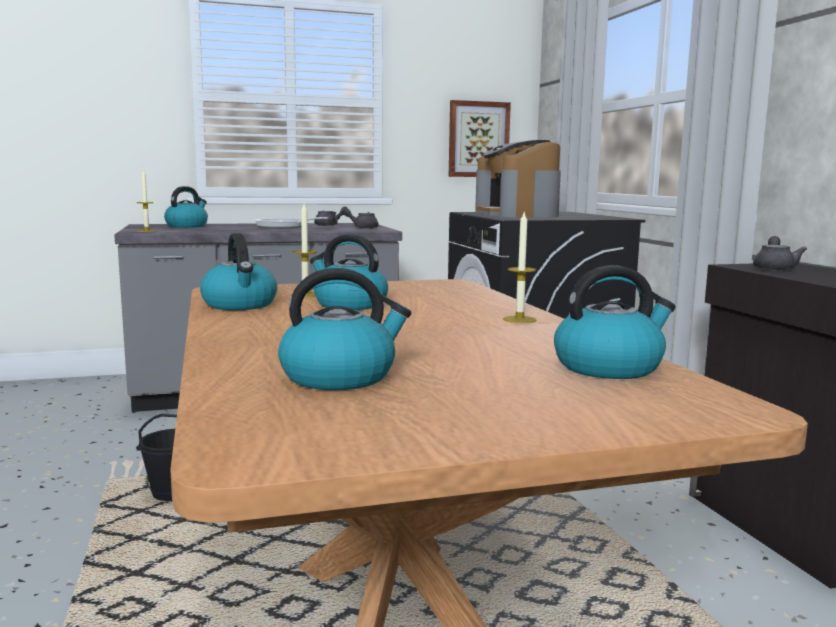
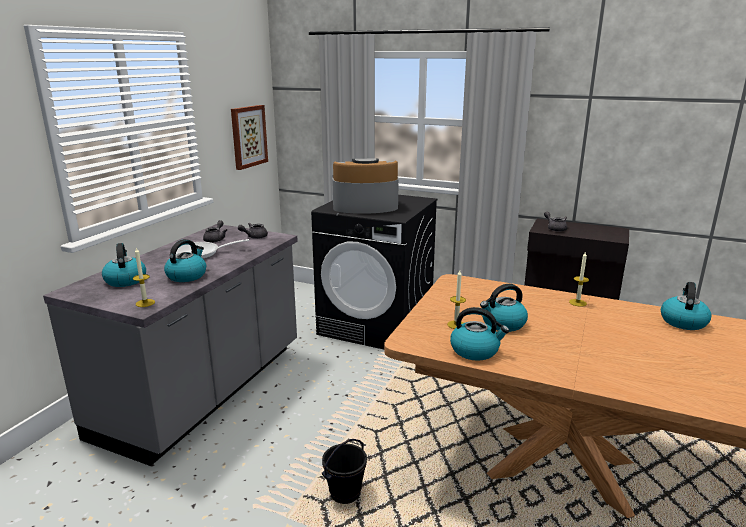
camera: 50 degrees left, 10 degrees up
kettle [278,268,411,390] -> kettle moved to [164,239,206,282]
coffee machine [475,140,561,217] -> coffee machine turned 150 degrees clockwise [332,158,399,214]

